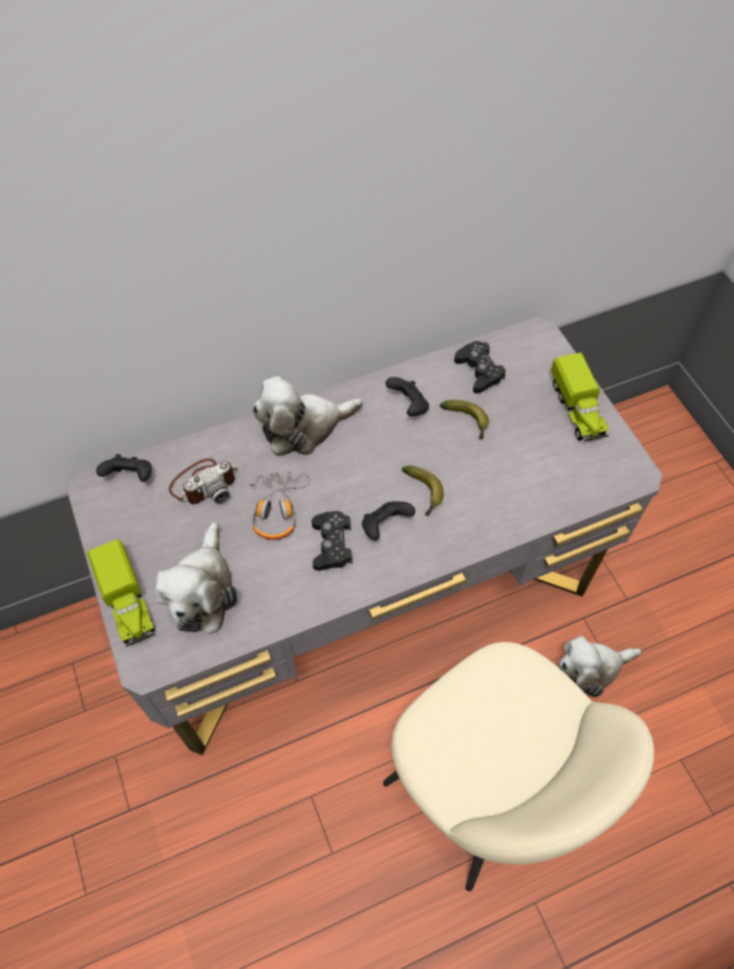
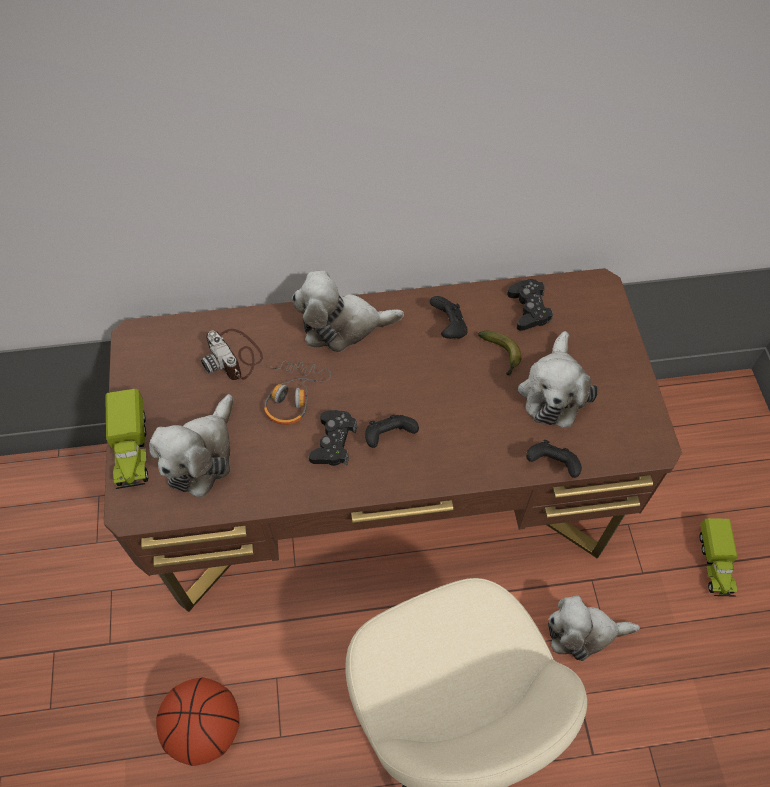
camera: 15 degrees right, 0 degrees up
grey desk [66,317,662,755] -> brown desk [104,268,682,612]
black game controller [96,454,152,482] -> black game controller moved to [526,440,582,478]
camera [169,458,237,504] -> camera turned 75 degrees clockwise [201,329,263,380]
banana [402,466,444,517] -> none
toy truck [551,353,609,441] -> toy truck moved to [700,518,738,597]
none -> basketball [156,678,240,766]
none -> plush toy [518,331,598,428]

